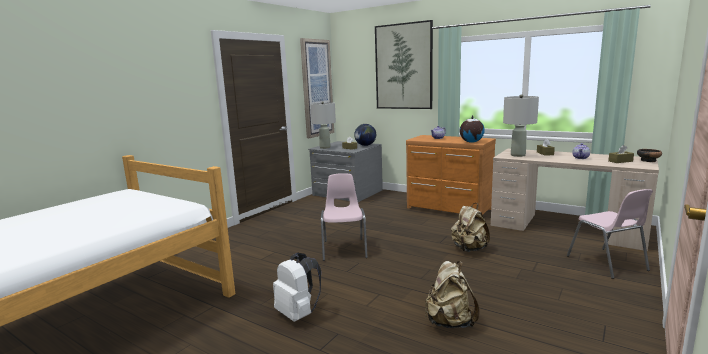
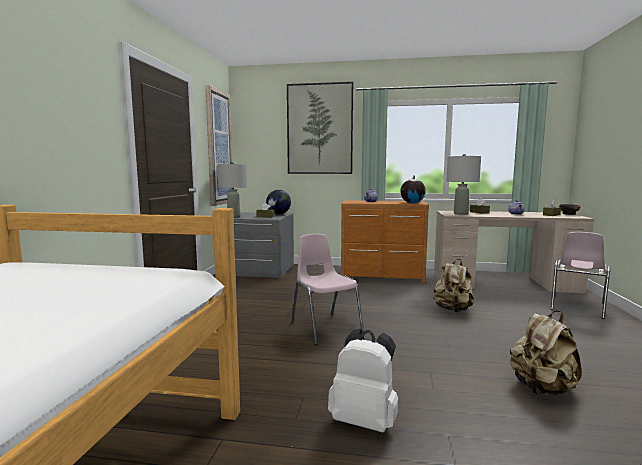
camera: 25 degrees left, 5 degrees down
pink chair [567,189,653,279] -> pink chair turned 75 degrees clockwise [551,232,610,319]

